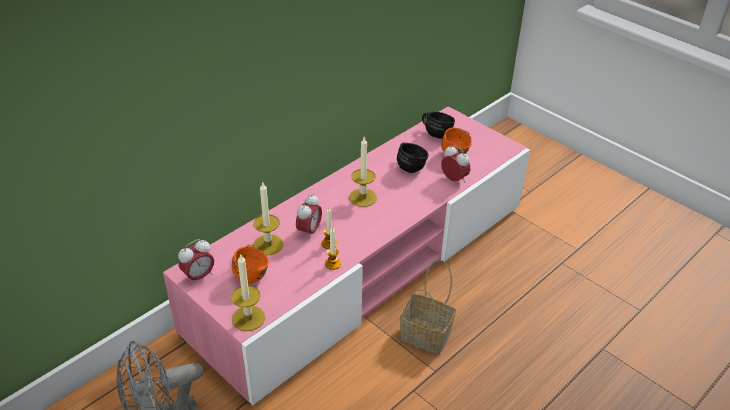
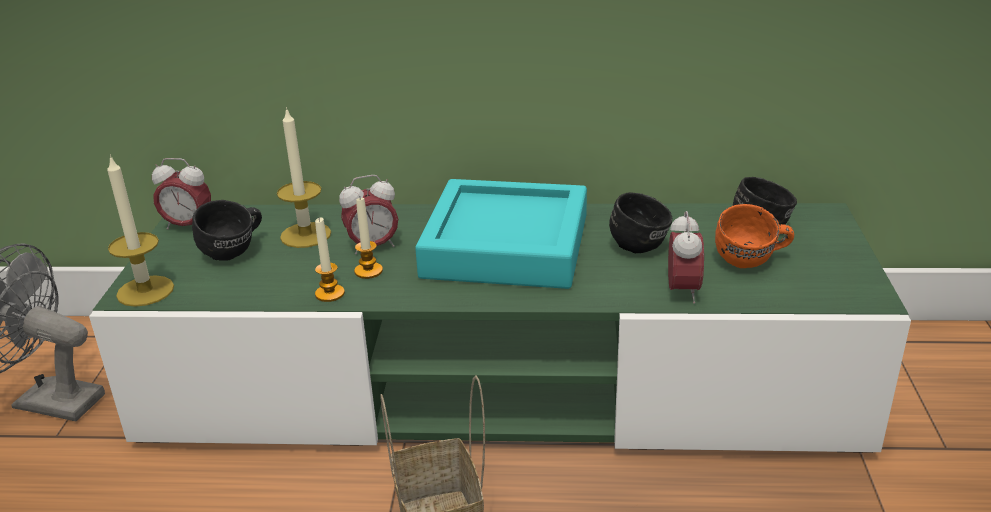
camera: 50 degrees right, 10 degrees down
pink tv stand [163,106,530,405] -> green tv stand [89,203,911,453]
orange mug [232,244,269,283] -> black mug [192,200,262,261]
candle [349,137,377,207] -> turquoise tray [415,179,587,289]

